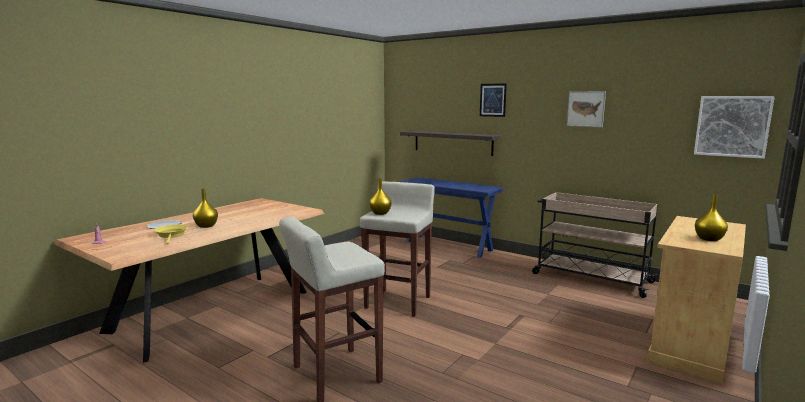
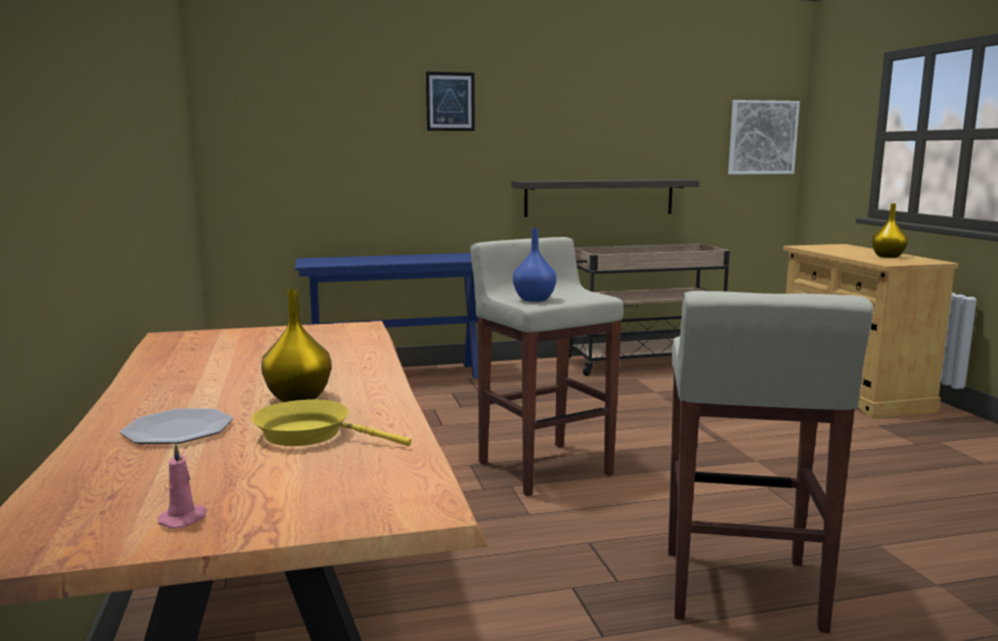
camera: 50 degrees left, 0 degrees up
yellow vase [369,178,392,215] -> blue vase [513,228,556,302]
shelf [400,131,501,156] -> shelf moved to [512,179,699,217]
picture [567,91,606,127] -> none

